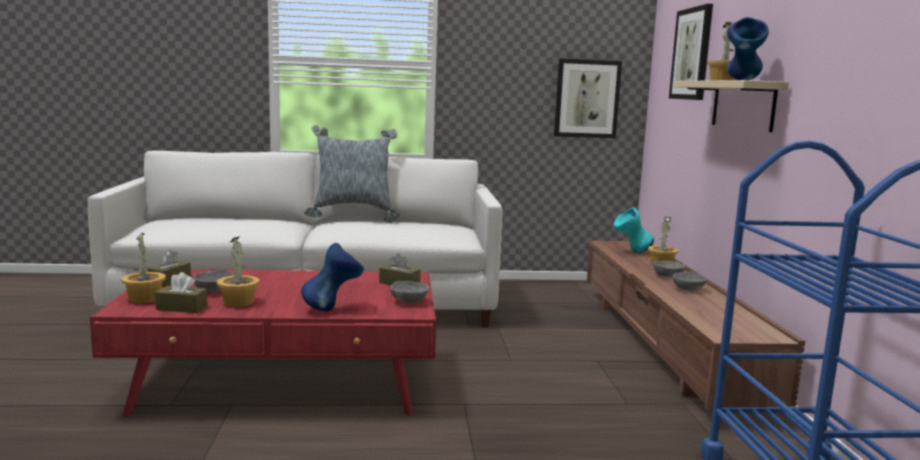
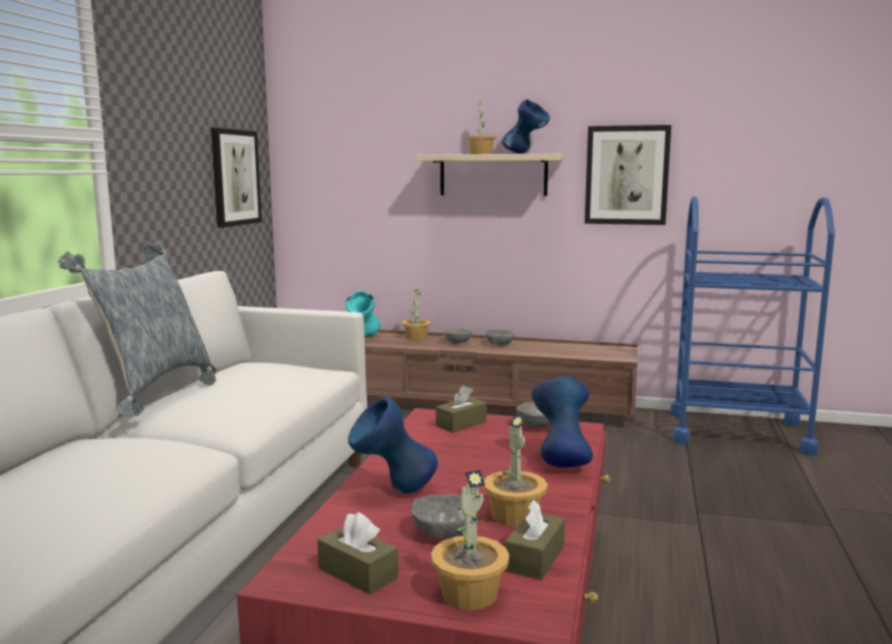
camera: 70 degrees left, 0 degrees up
picture [669,4,713,100] -> picture moved to [585,125,671,225]
none -> blue vase [348,397,438,494]

